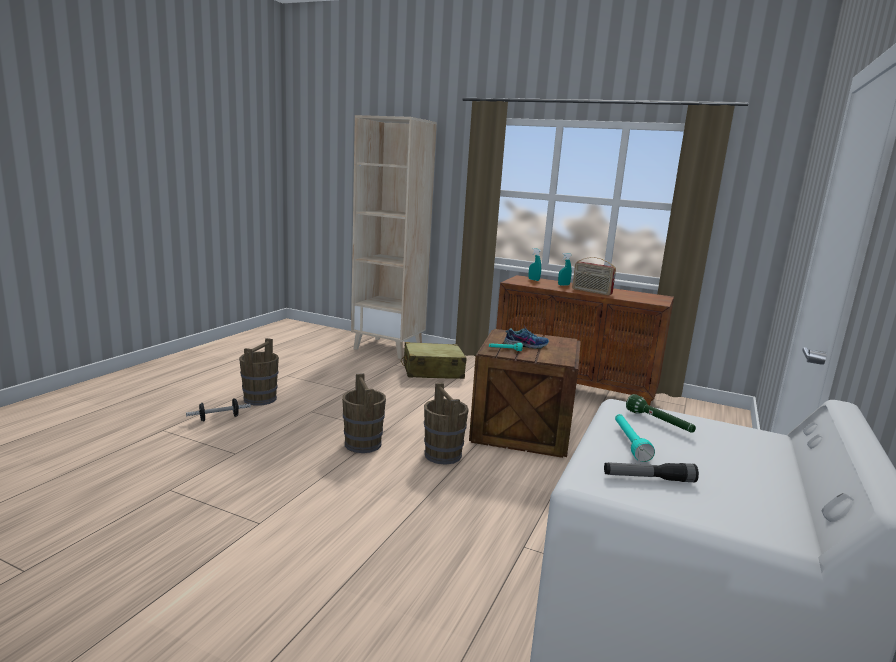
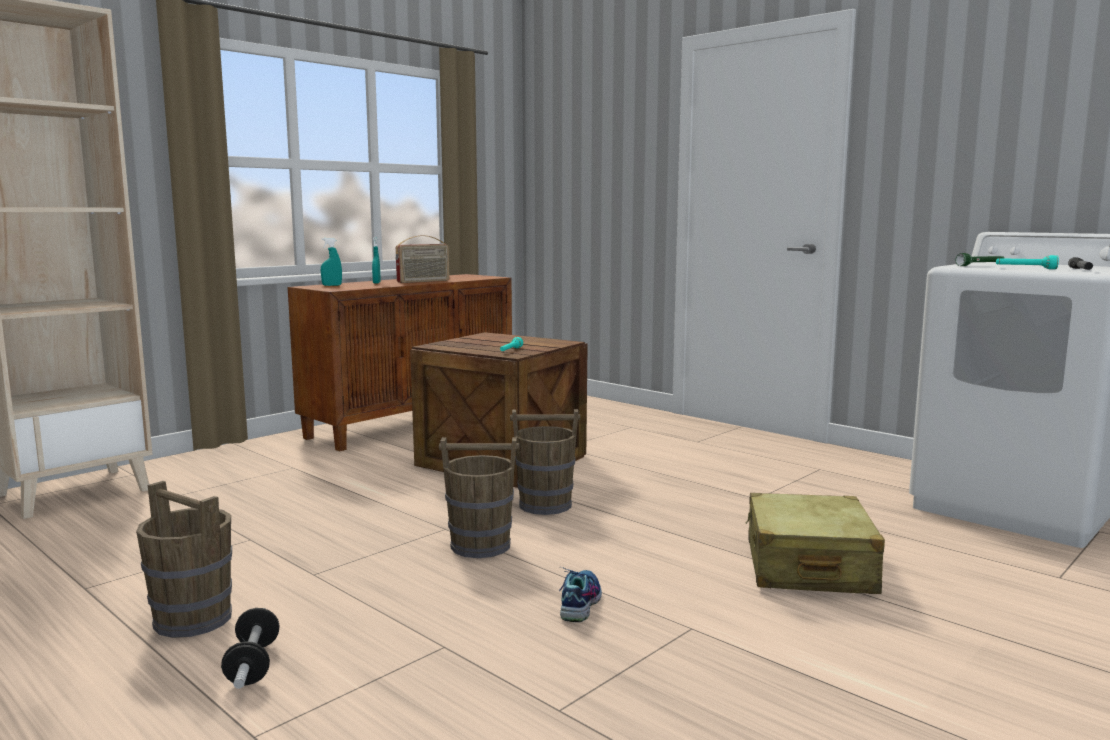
camera: 70 degrees left, 5 degrees down
beige suitcase [401,342,466,379] -> beige suitcase moved to [746,493,885,594]
shoe [504,325,549,349] -> shoe moved to [559,567,602,622]

